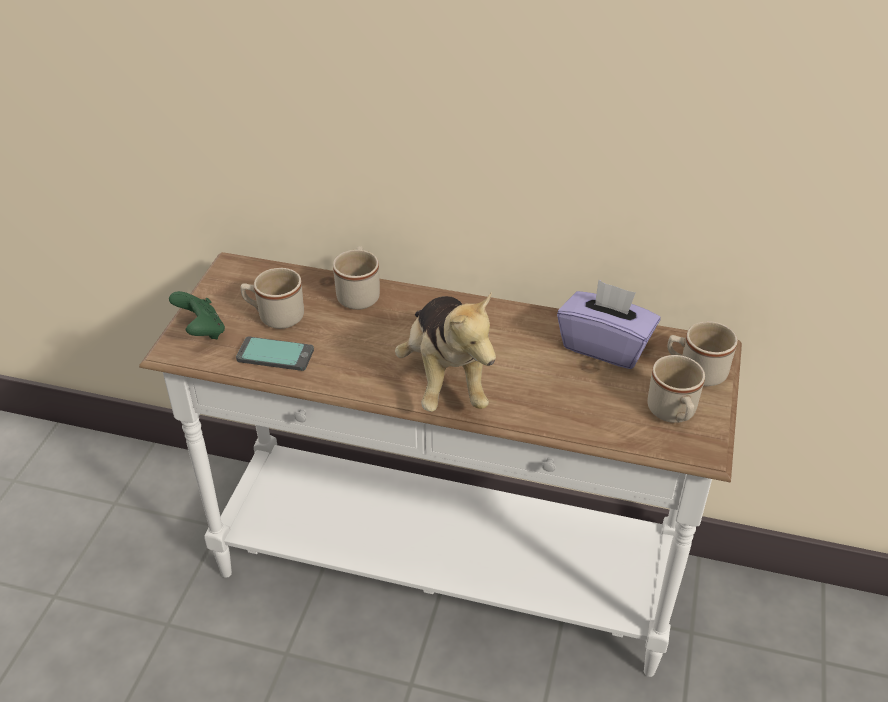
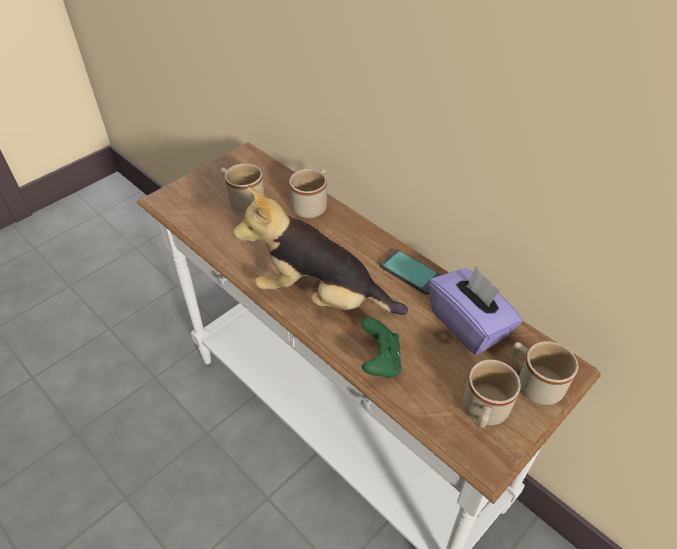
camera: 30 degrees right, 5 degrees up
green game controller [169,291,225,339] -> green game controller moved to [361,317,402,378]
phone [236,337,314,371] -> phone moved to [380,249,441,295]
plush toy [395,293,496,412] -> plush toy turned 90 degrees clockwise [233,187,408,315]

